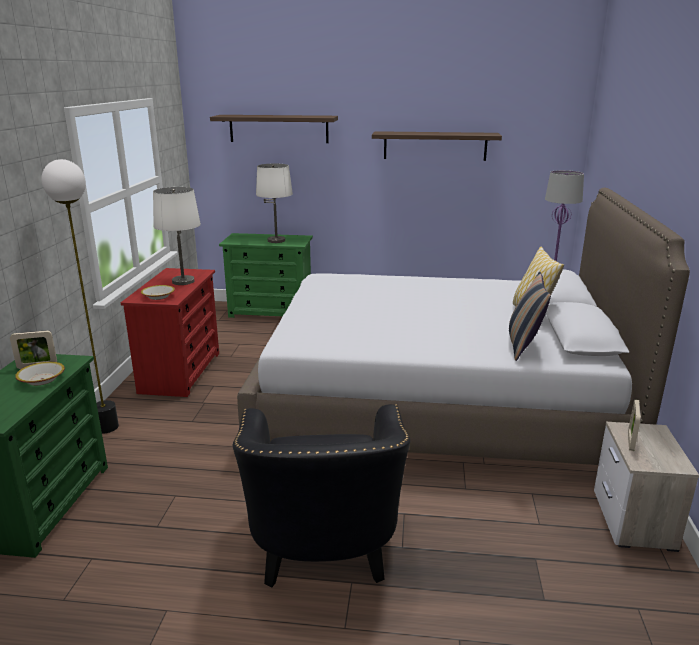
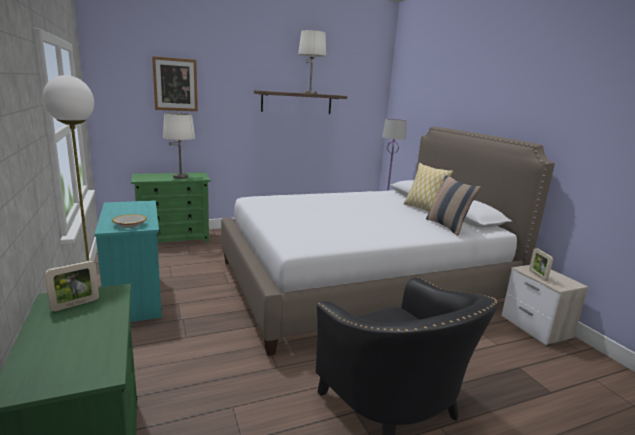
camera: 30 degrees left, 5 degrees down
bowl [15,362,65,385] -> none
red dresser [121,268,219,397] -> turquoise dresser [94,200,162,322]
white table lamp [153,187,201,285] -> white table lamp moved to [298,30,326,94]
shelf [210,115,338,143] -> picture [152,56,198,111]

